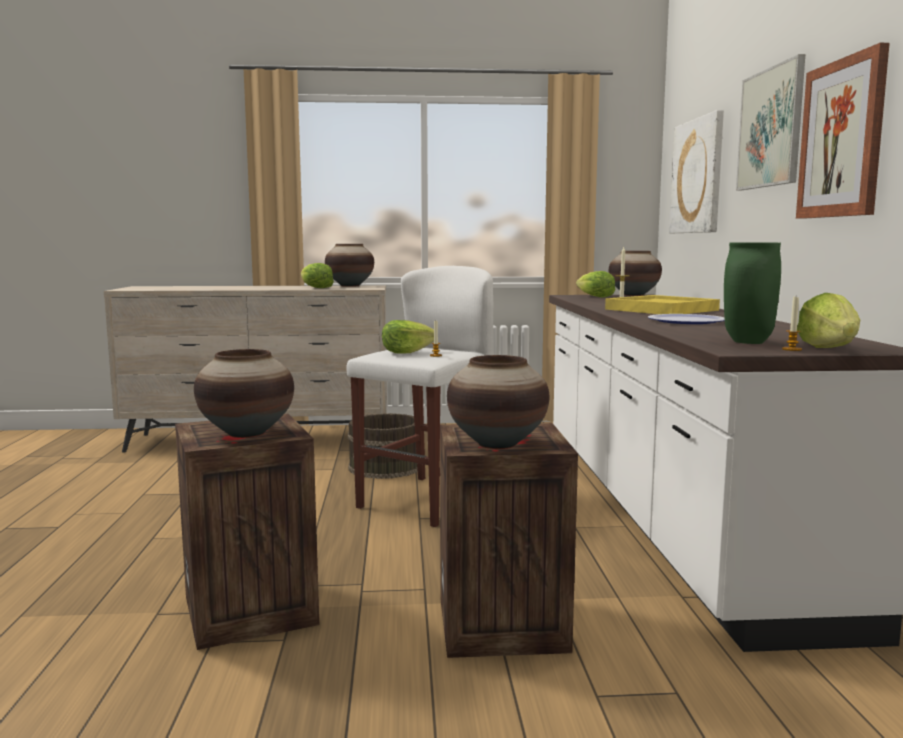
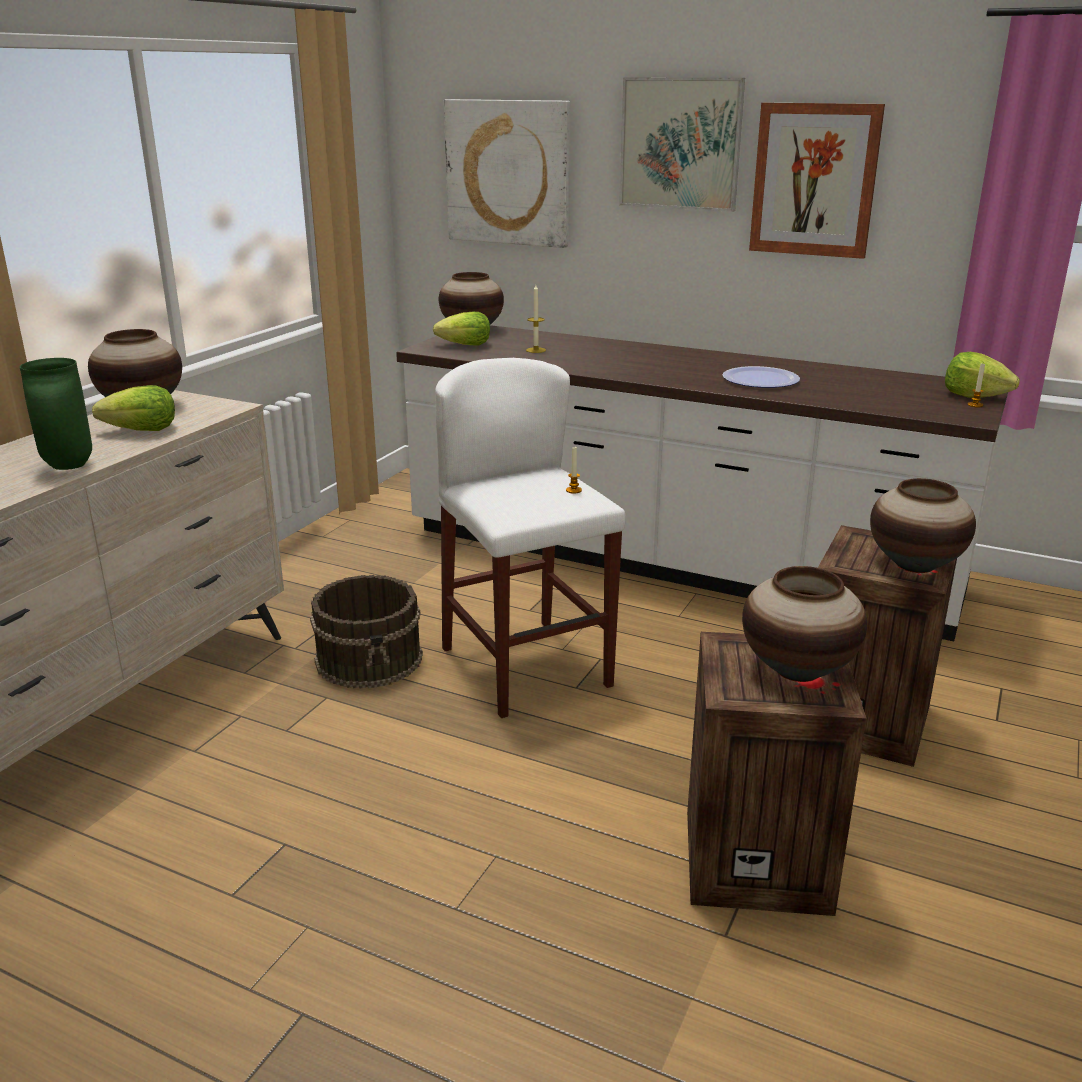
camera: 60 degrees left, 15 degrees up
lettuce [382,320,434,354] -> none
yellow tray [605,295,720,314] -> none
green vase [724,243,781,344] -> green vase moved to [20,358,92,470]

